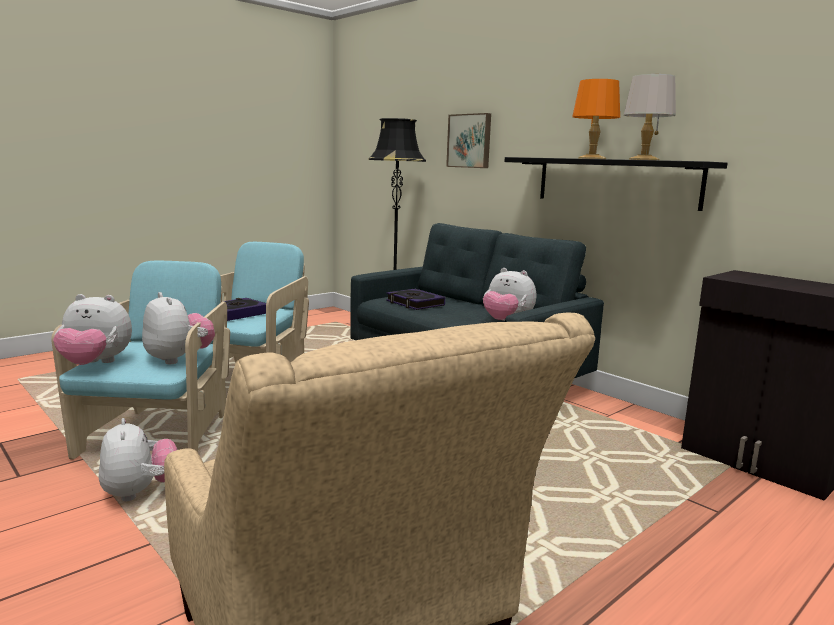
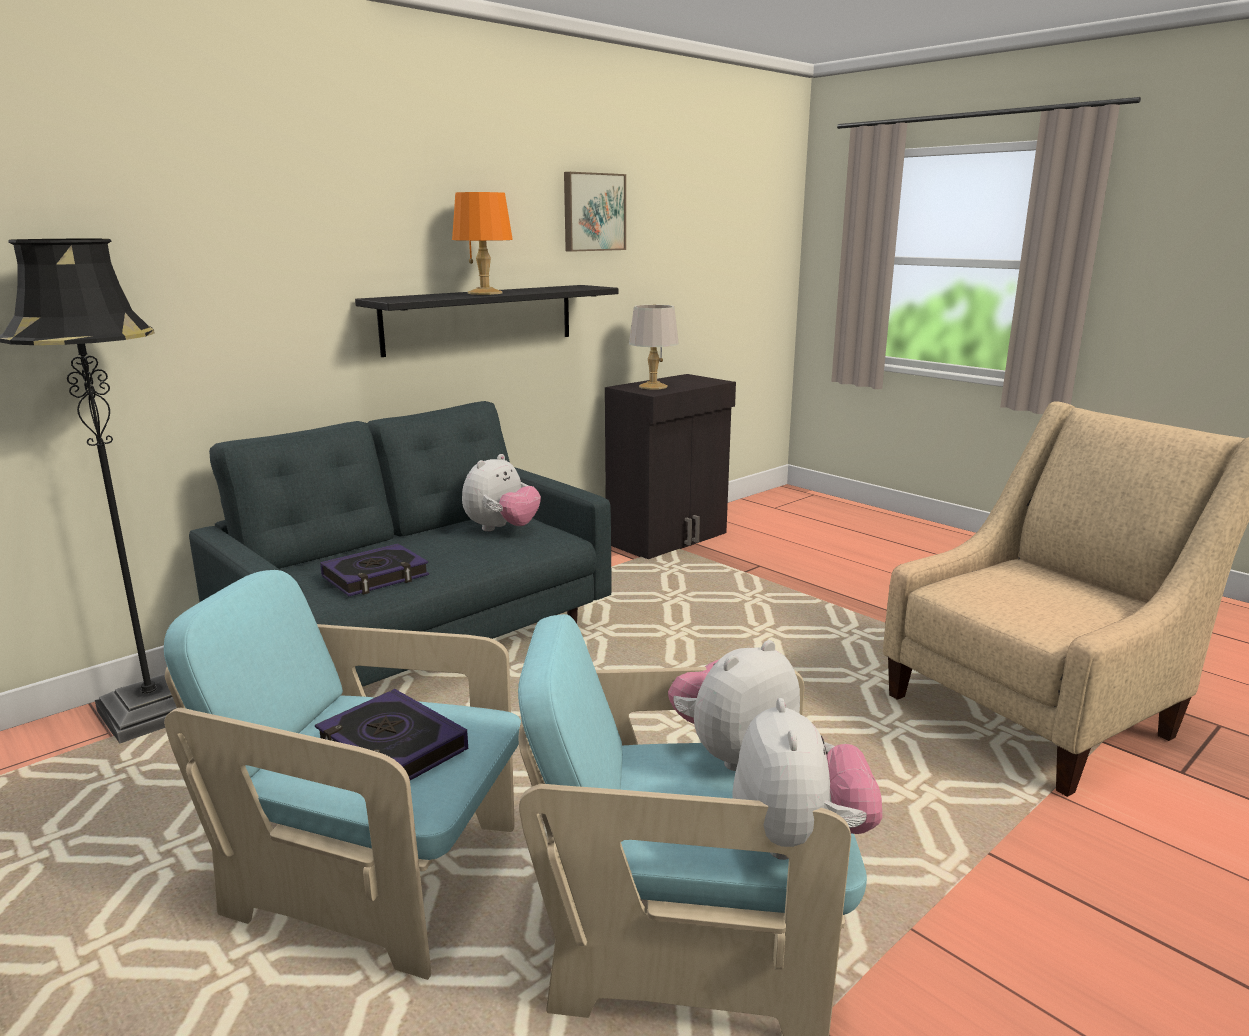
camera: 90 degrees left, 5 degrees up
plush toy [99,418,178,501] -> none
picture [446,113,491,168] -> picture moved to [564,172,626,252]
grey table lamp [624,74,676,160] -> grey table lamp moved to [629,305,679,389]

